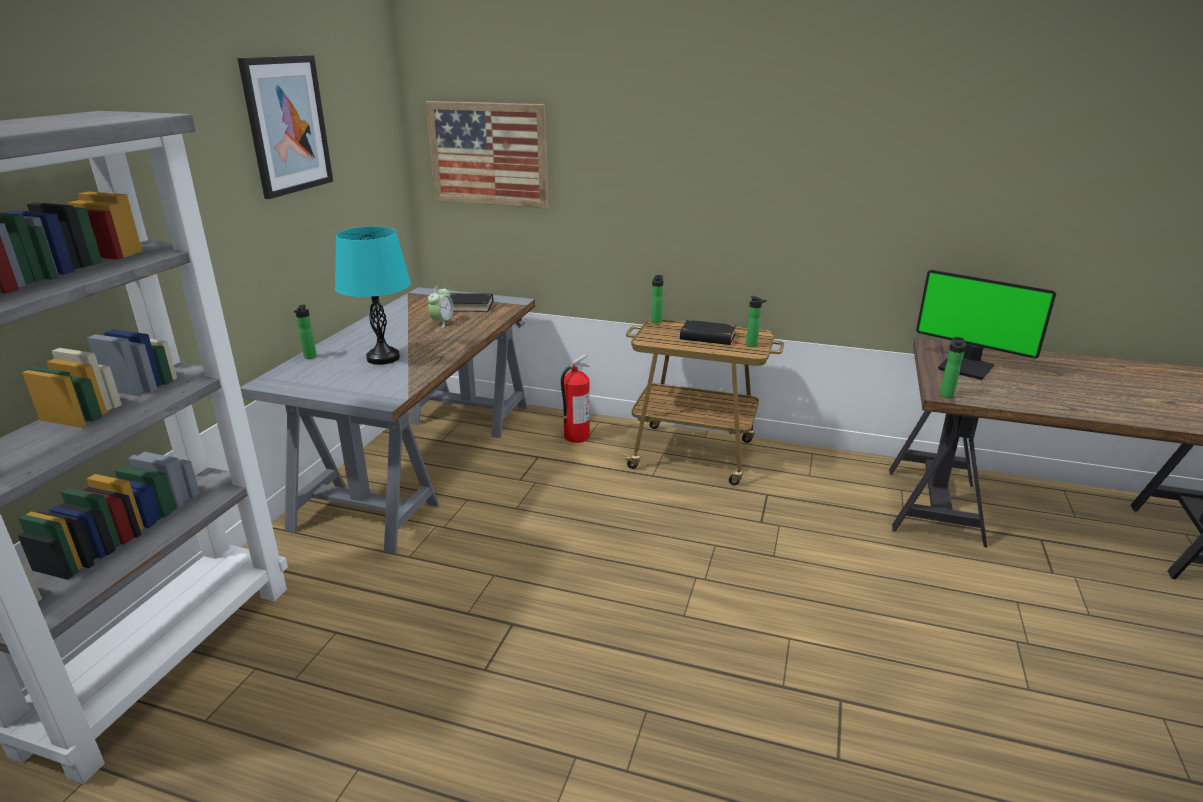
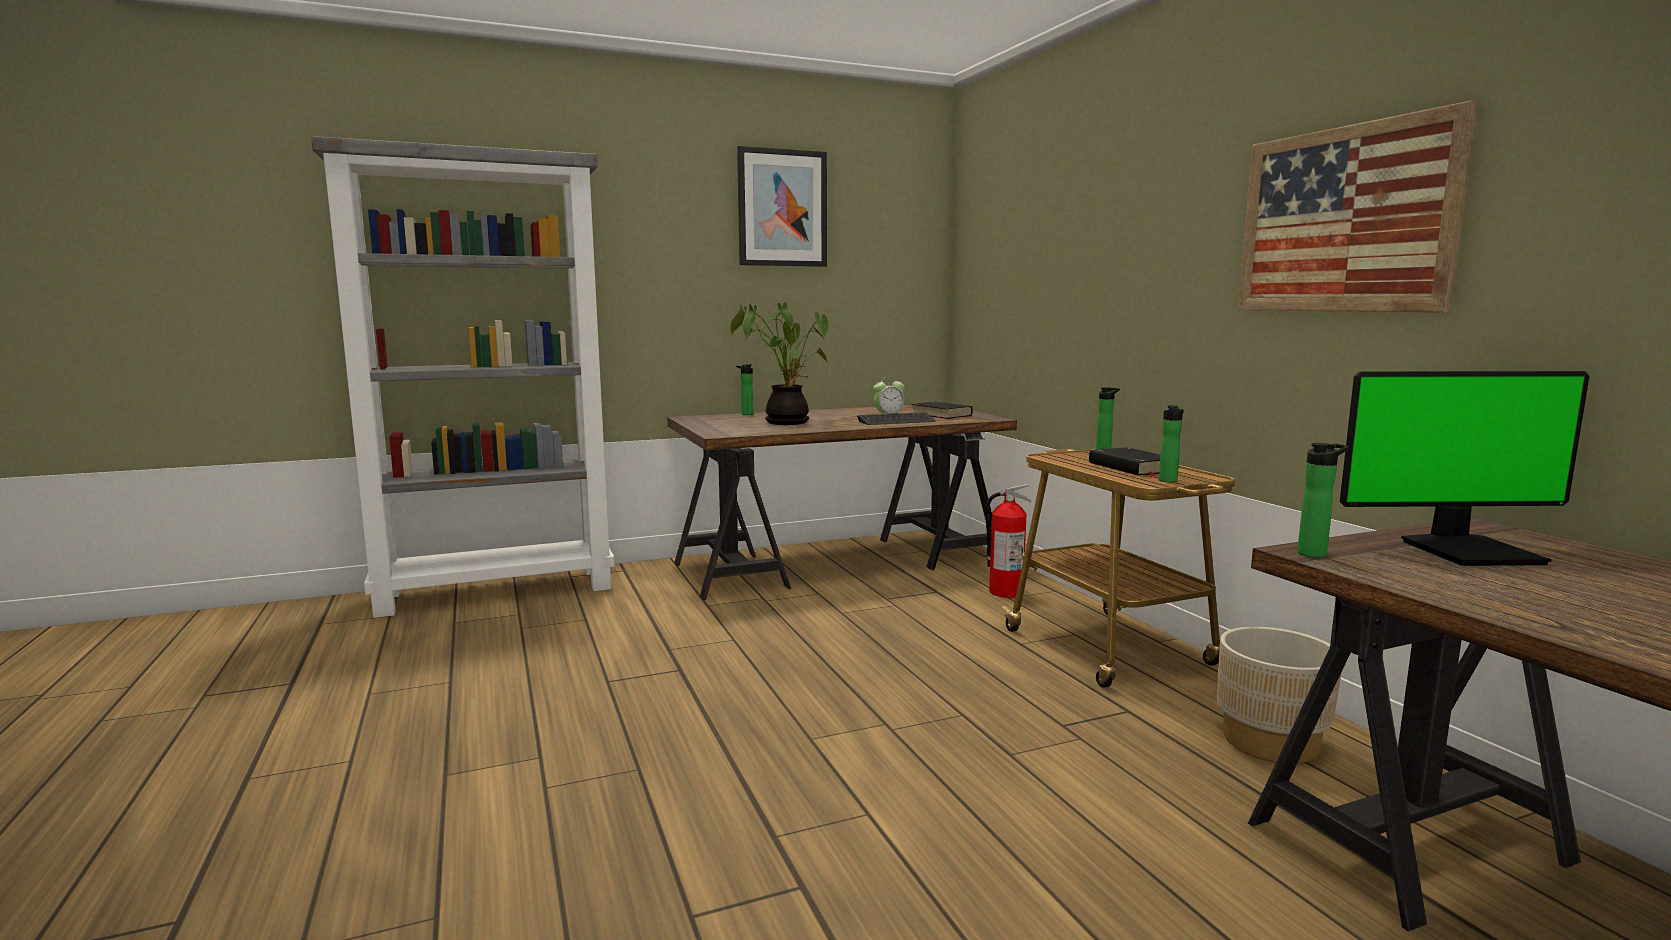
camera: 50 degrees right, 15 degrees down
grey desk [240,287,535,554] -> brown desk [667,405,1017,600]
turquoise table lamp [335,227,411,365] -> potted plant [730,302,829,425]
picture [425,101,548,209] -> picture moved to [1238,100,1479,313]
monitor [916,270,1056,380] -> monitor turned 90 degrees counterclockwise [1340,371,1589,566]
none -> keyboard [857,412,935,425]
none -> beige planter [1217,627,1341,764]

